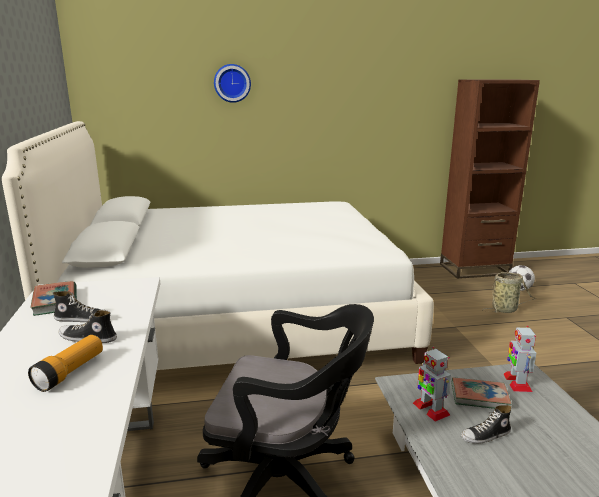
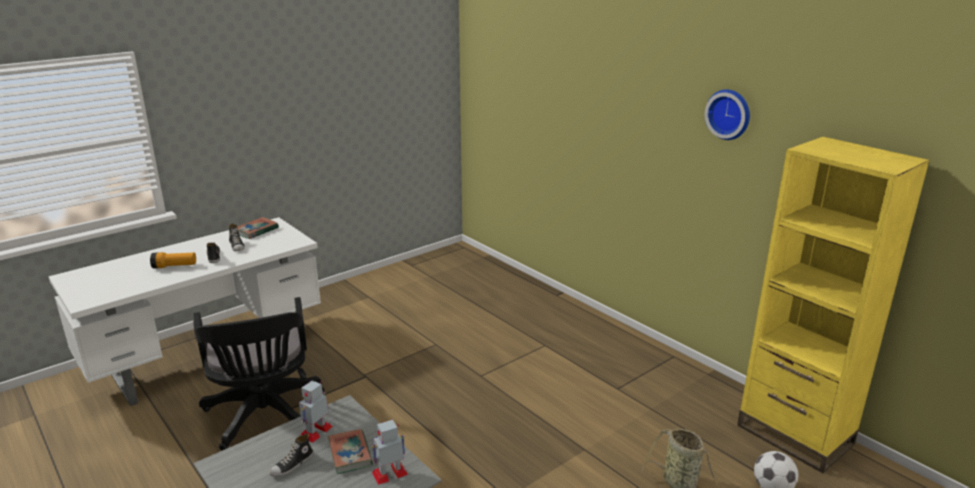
camera: 60 degrees right, 5 degrees up
white bed [2,121,434,370] -> none
wall clock [214,64,251,103] -> wall clock moved to [705,89,750,140]
brown bookcase [440,79,540,279] -> yellow bookcase [737,137,930,473]
shoe [461,405,512,444] -> shoe turned 90 degrees counterclockwise [269,433,313,477]

